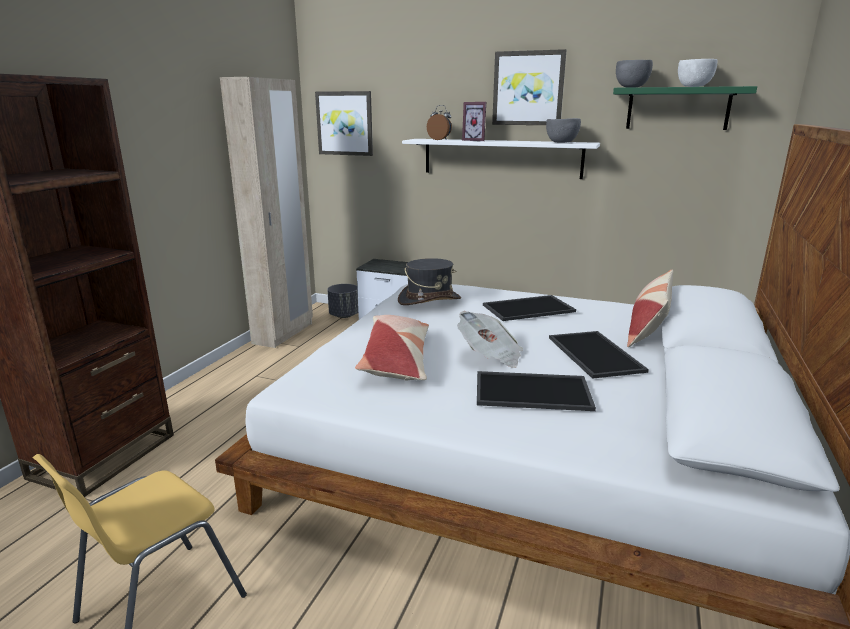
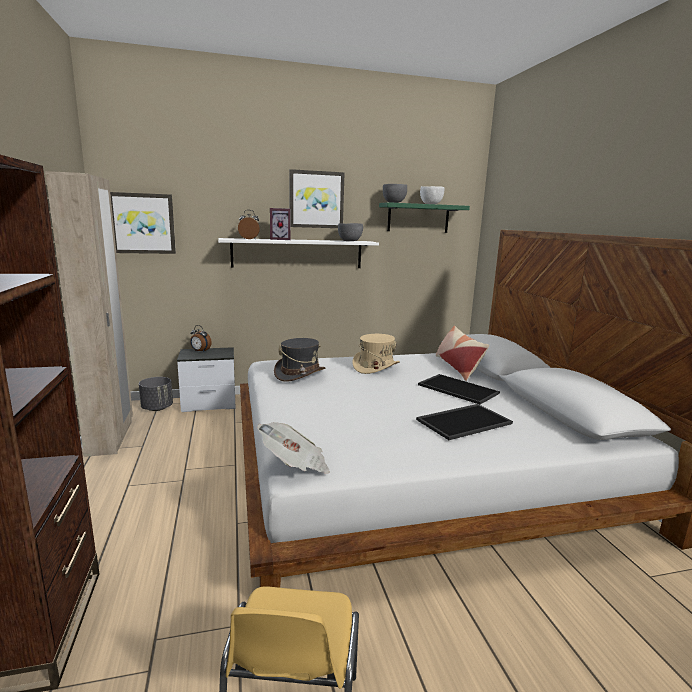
camera: 35 degrees left, 5 degrees down
pillow [355,315,429,381] -> none
newspaper [457,311,523,368] -> newspaper moved to [257,422,330,473]
tray [483,295,576,321] -> beige hat [352,334,400,374]
none -> alarm clock [190,325,212,352]

